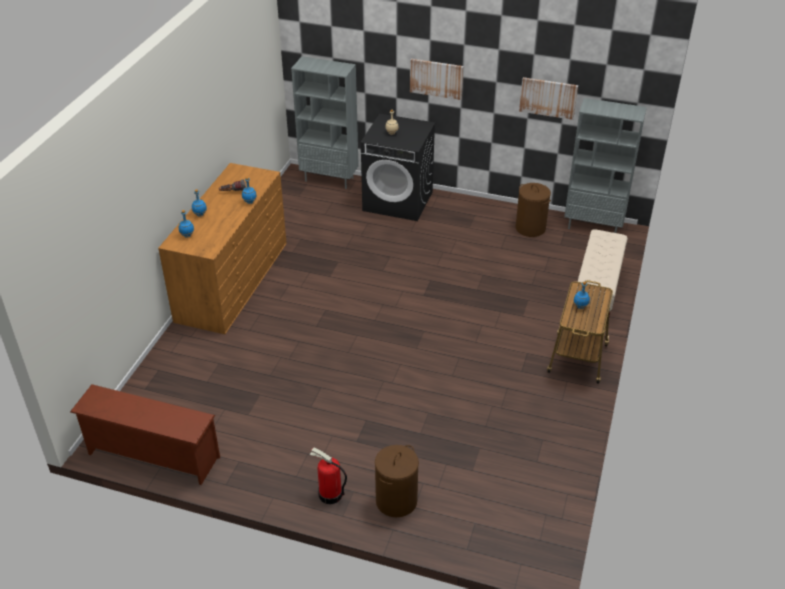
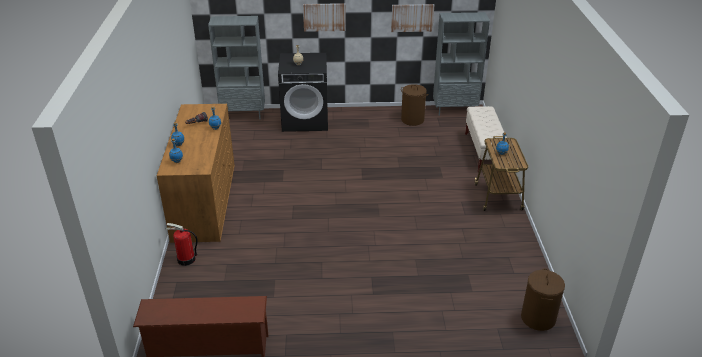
camera: 20 degrees left, 5 degrees down
fire extinguisher [310,447,347,504] -> fire extinguisher moved to [165,223,197,266]
brown laundry basket [375,445,419,517] -> brown laundry basket moved to [521,269,565,331]

